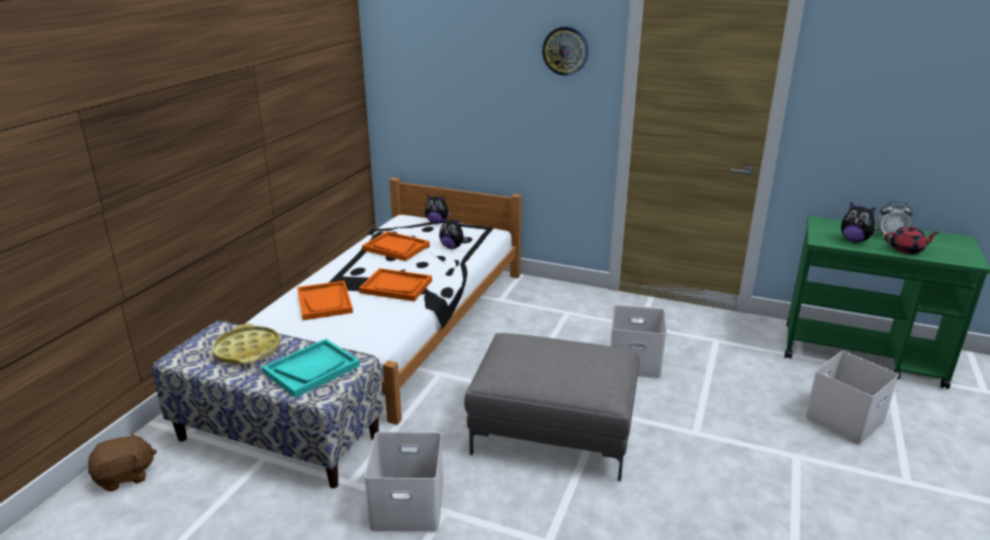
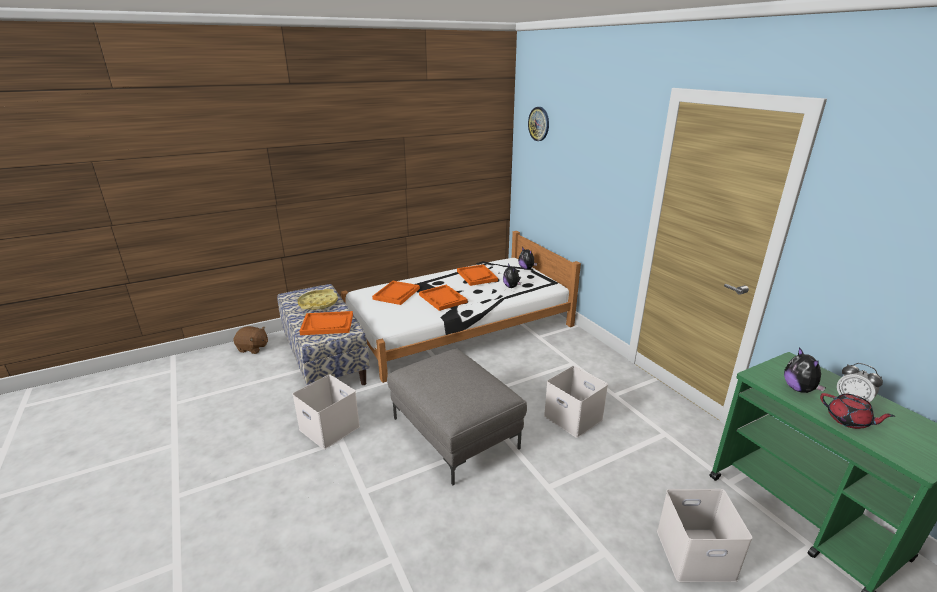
camera: 40 degrees right, 0 degrees up
turquoise tray [262,339,360,398] -> orange tray [299,311,353,335]
wall clock [542,27,588,76] -> wall clock moved to [528,107,549,141]

